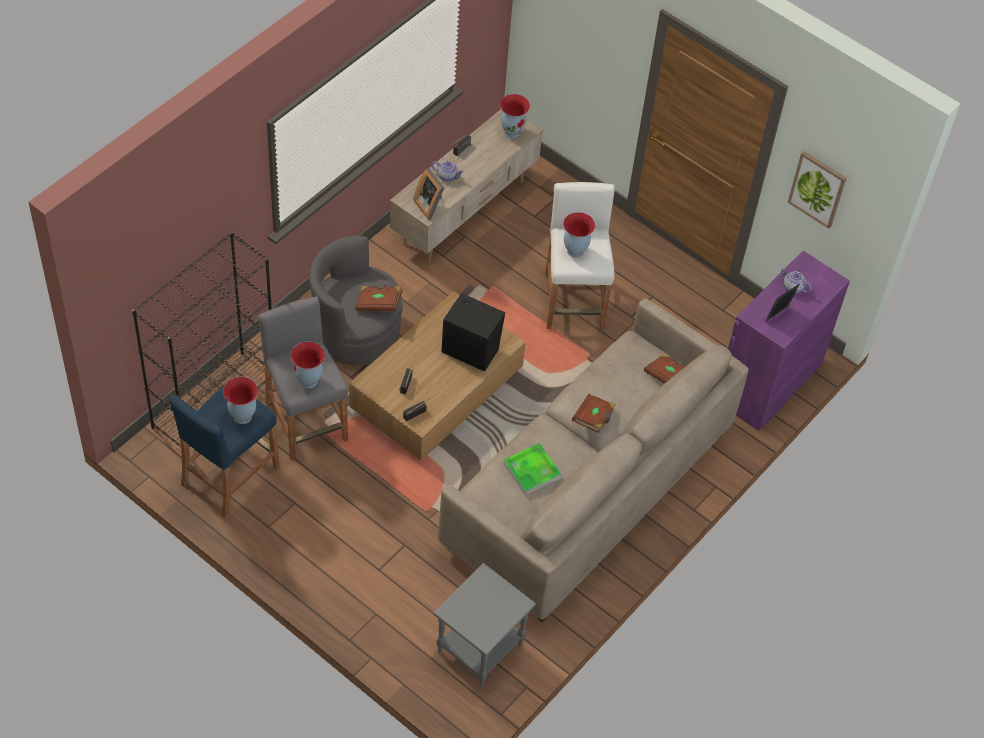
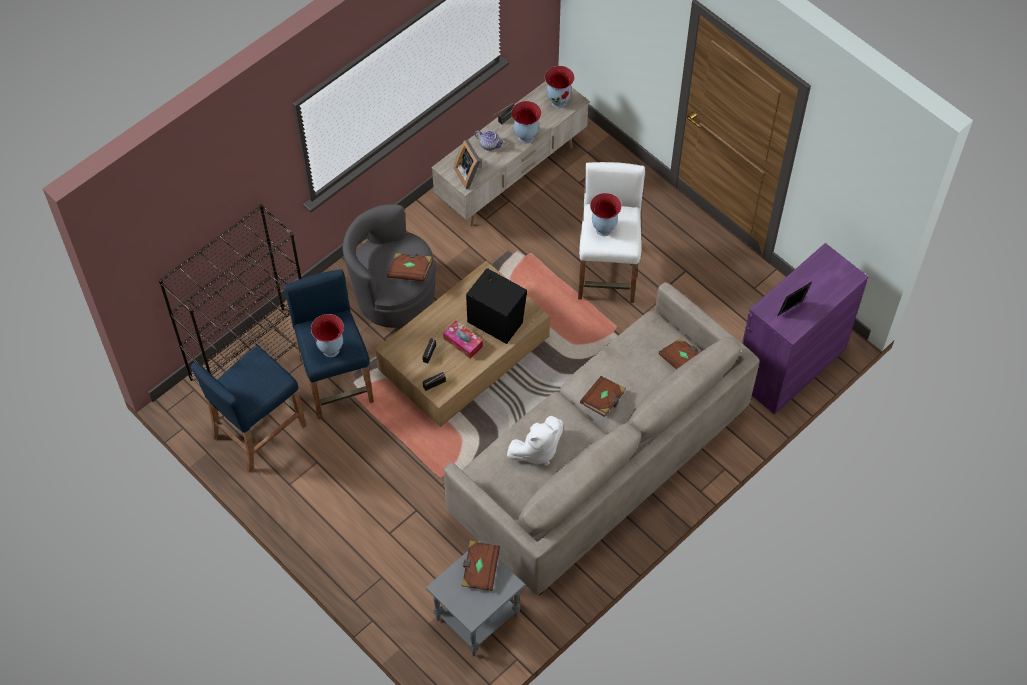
camera: 10 degrees right, 5 degrees up
vase [223,377,258,424] -> vase moved to [511,101,542,143]
grey stool [258,297,348,460] -> blue stool [284,269,374,419]
tray [503,443,561,495] -> white plush toy [507,416,563,466]
teapot [780,268,811,294] -> none
picture [788,151,846,229] -> none
none -> tissue box [443,321,483,359]
none -> brown book [462,541,500,591]

